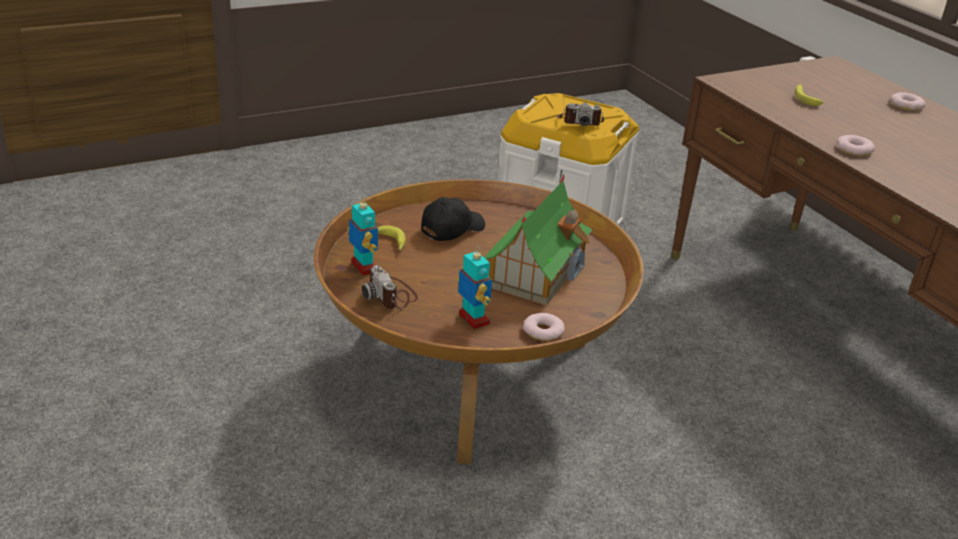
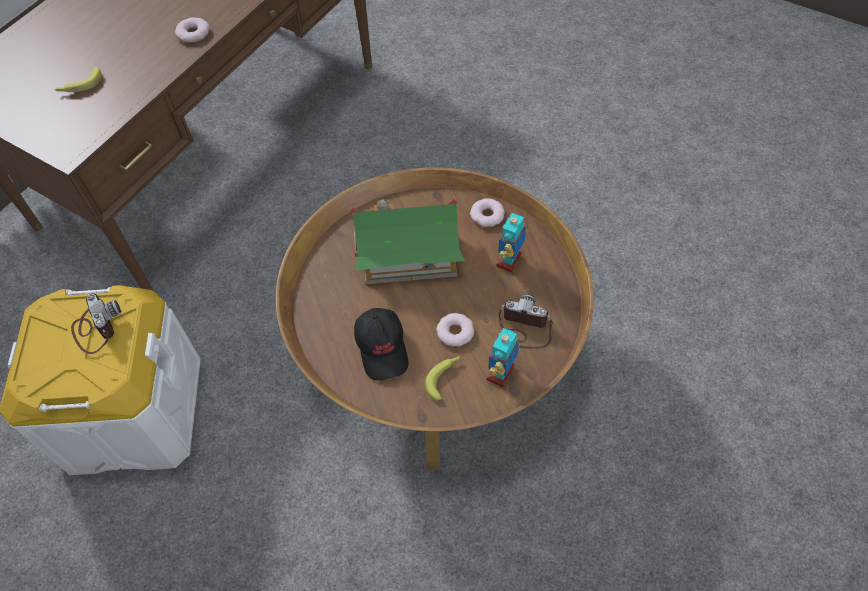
camera: 115 degrees left, 25 degrees up
camera [362,265,418,309] -> camera turned 105 degrees counterclockwise [499,294,553,349]
black cap [421,197,485,241] -> black cap turned 120 degrees counterclockwise [354,308,409,381]
donut [890,92,926,111] -> donut moved to [437,313,474,347]

